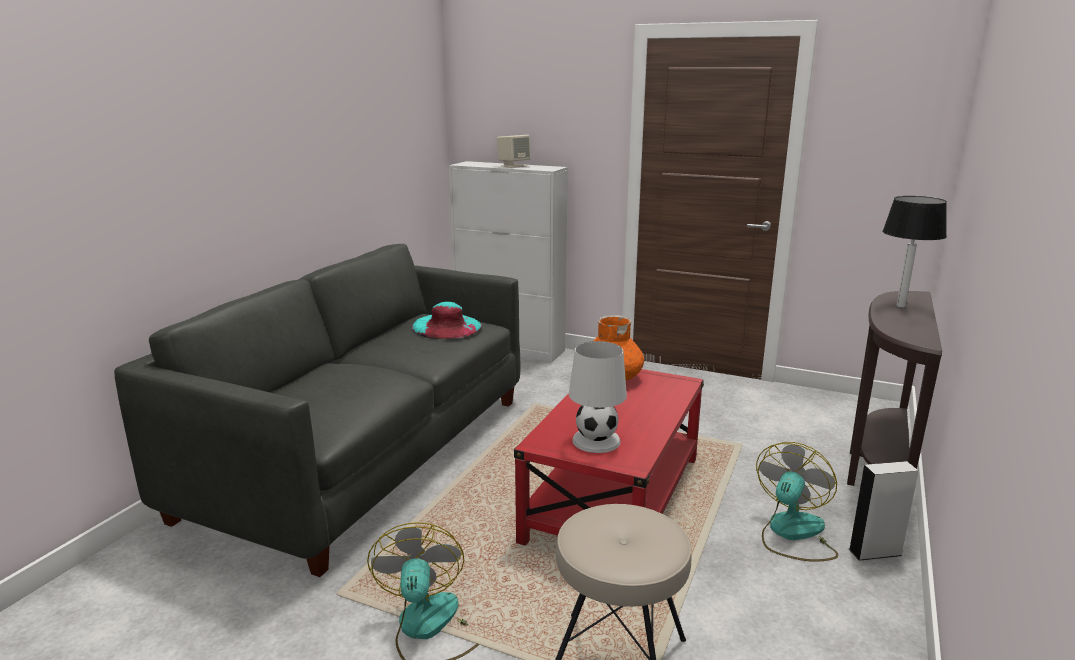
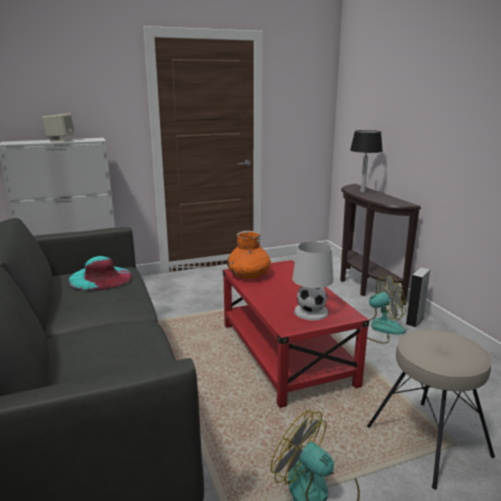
camera: 45 degrees left, 0 degrees up
fan [756,442,838,562] -> fan turned 90 degrees clockwise [356,275,406,344]

